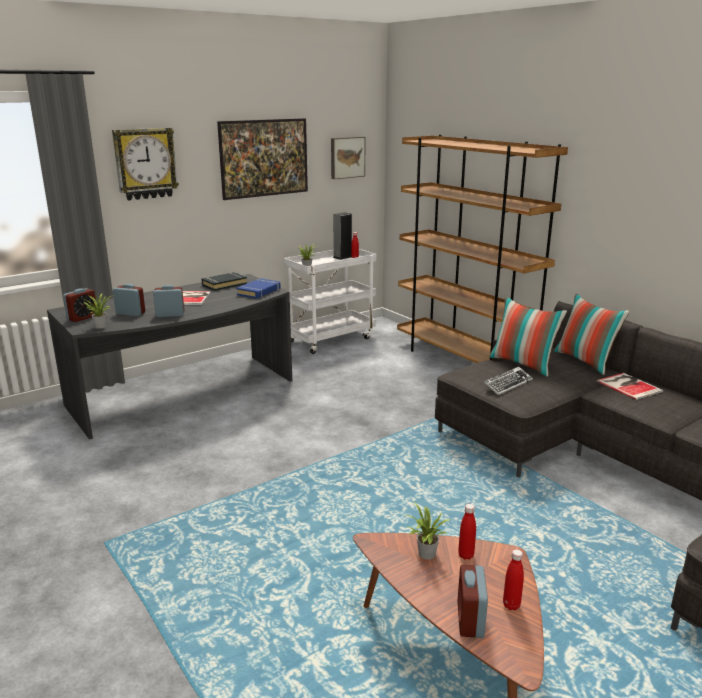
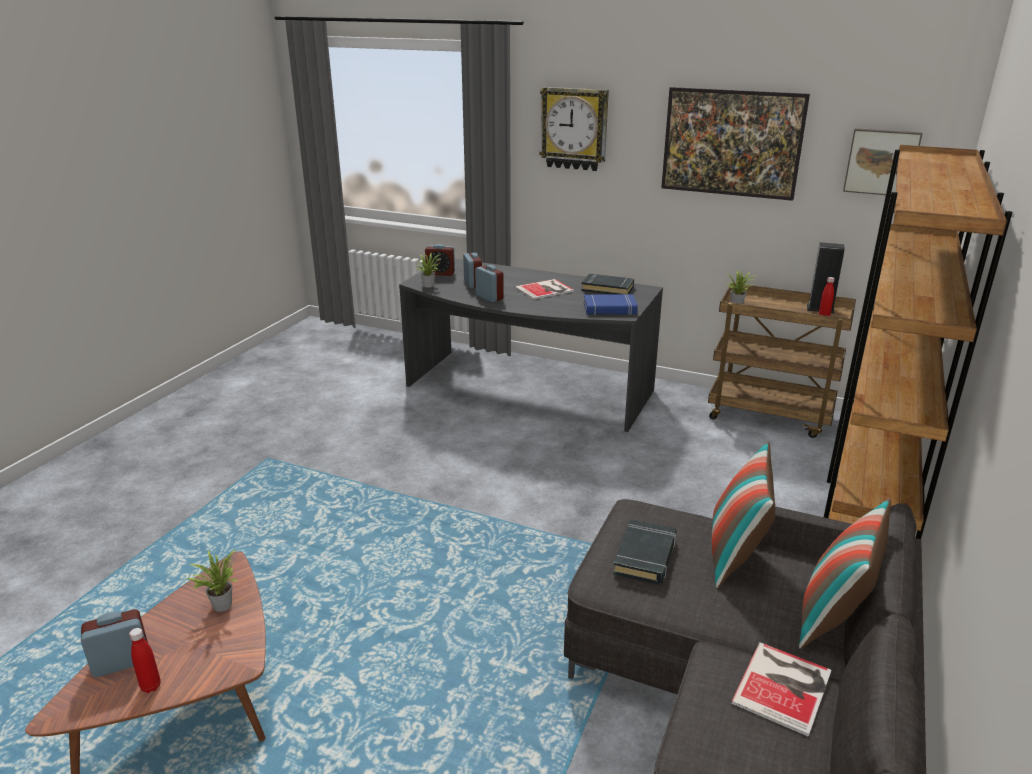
camera: 60 degrees right, 5 degrees up
white cart [284,249,377,354] -> brown cart [708,283,856,438]
red bottle [458,504,476,560] -> none
keyboard [484,367,533,395] -> black book [613,519,676,585]

